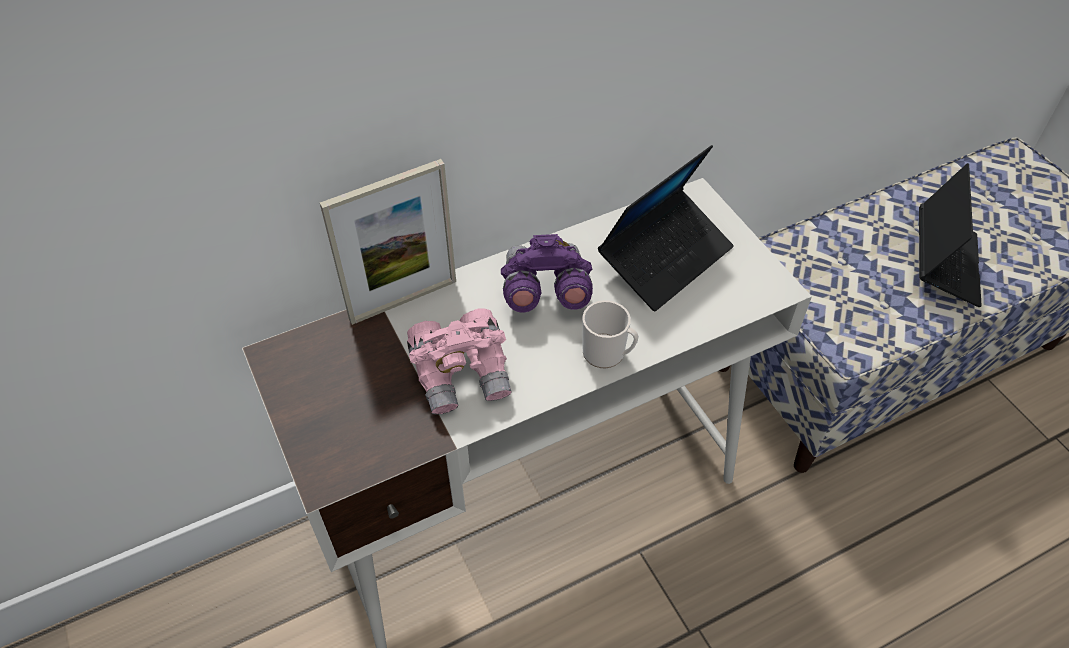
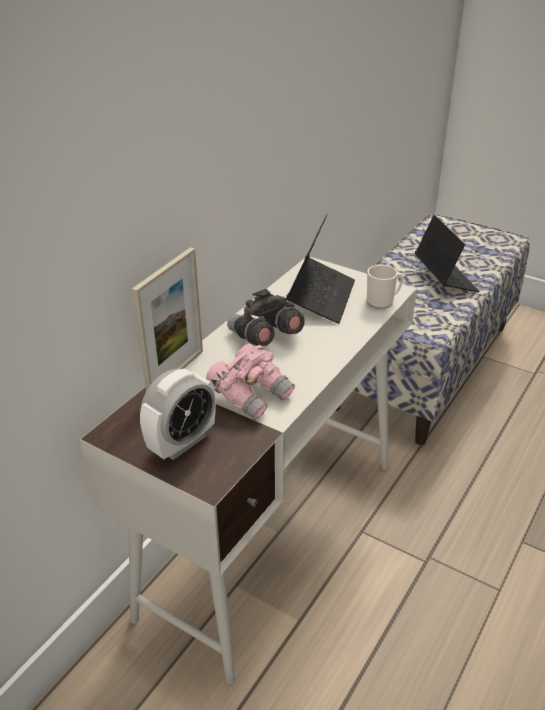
camera: 30 degrees left, 15 degrees down
purple binoculars [501,234,593,312] -> grey binoculars [227,289,305,346]
mug [582,300,639,368] -> mug moved to [367,265,404,309]
none -> alarm clock [140,368,216,460]

